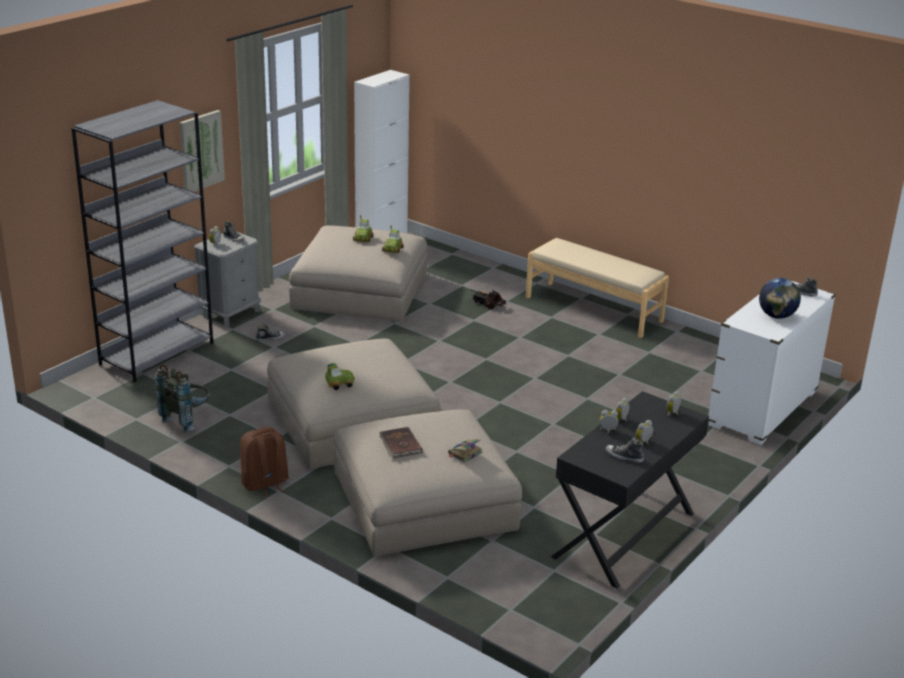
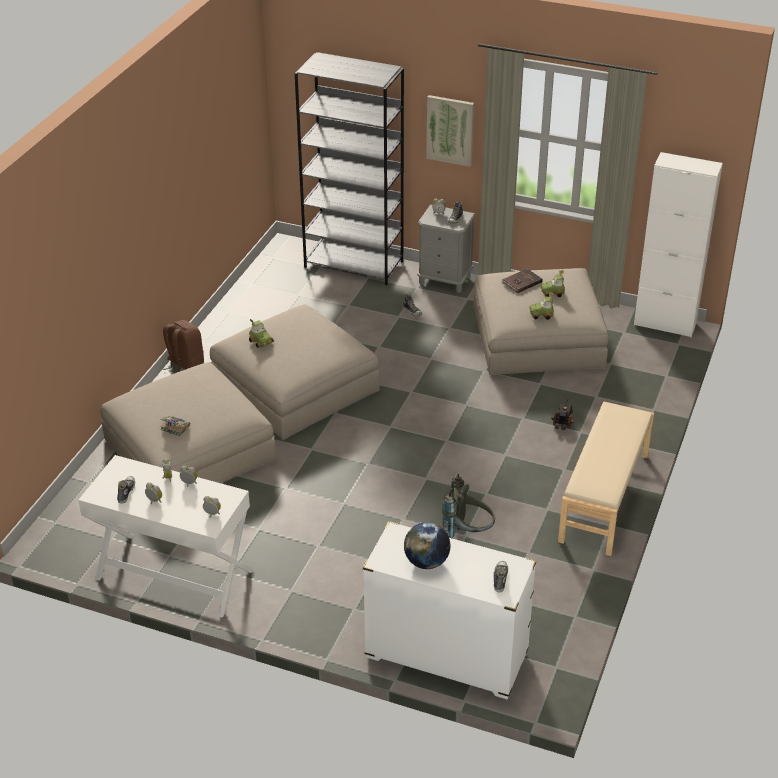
camera: 75 degrees right, 10 degrees up
grey backpack [155,365,210,433] -> grey backpack moved to [442,474,495,538]
brown book [379,427,423,458] -> brown book moved to [502,269,543,293]
black desk [551,391,709,588] -> white desk [78,455,254,618]

